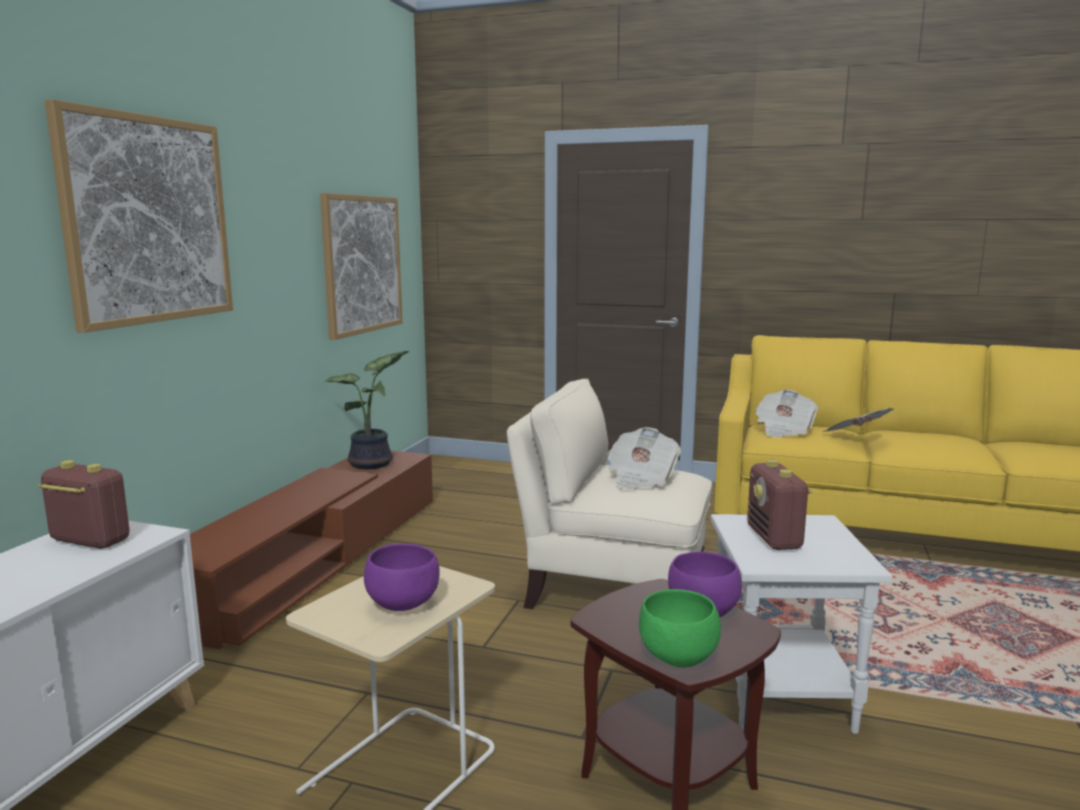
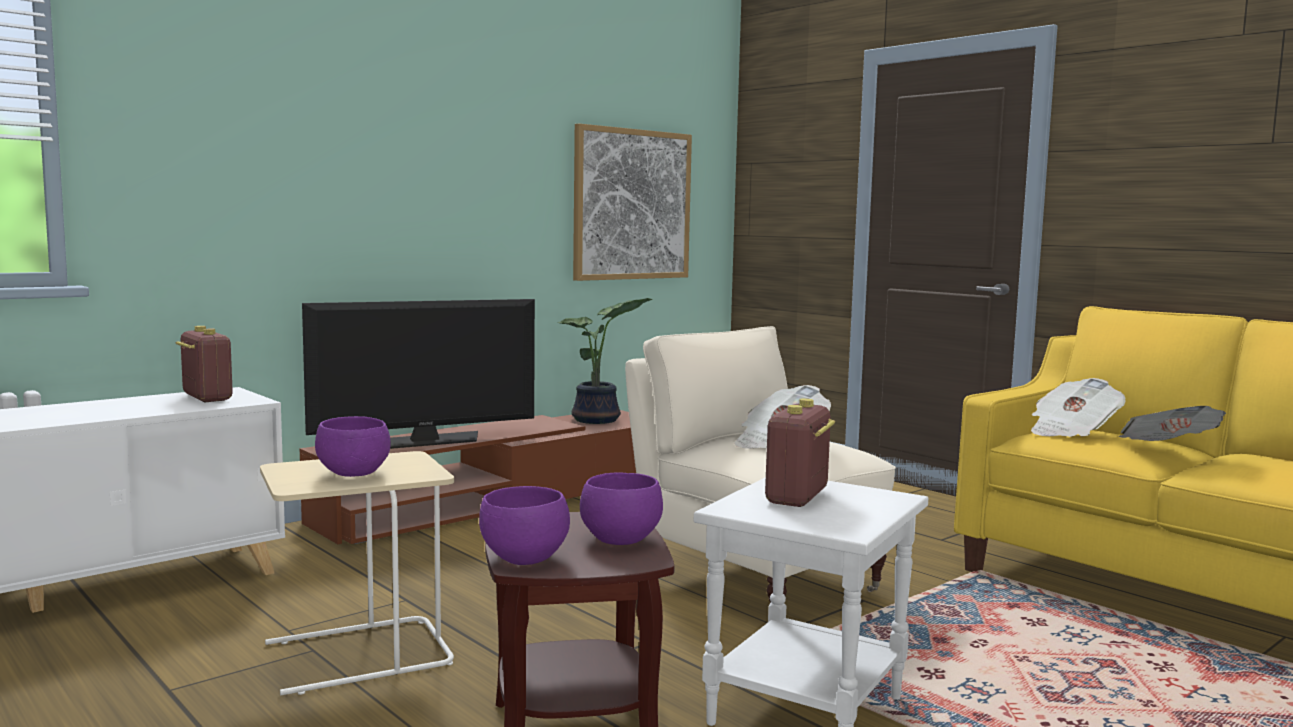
camera: 30 degrees right, 5 degrees down
picture [45,99,233,333] -> none
green bowl [639,589,721,668] -> purple bowl [479,486,570,565]
none -> television [302,299,535,449]

